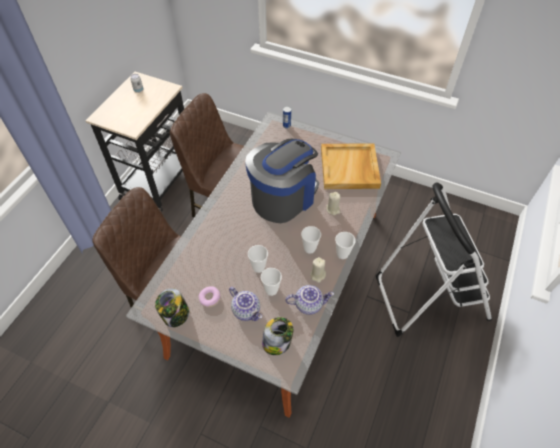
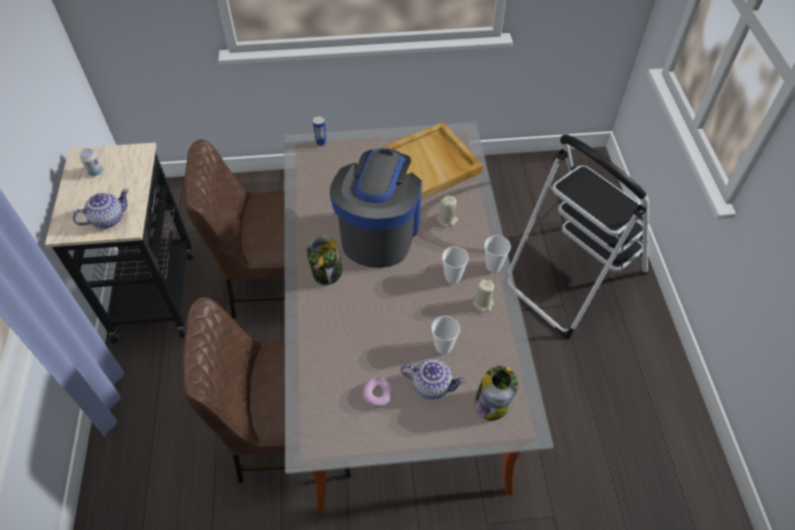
camera: 30 degrees left, 0 degrees up
jar [155,288,190,327] -> jar moved to [307,235,342,285]
cup [248,245,268,273] -> none
teapot [285,285,334,315] -> teapot moved to [73,189,129,228]

